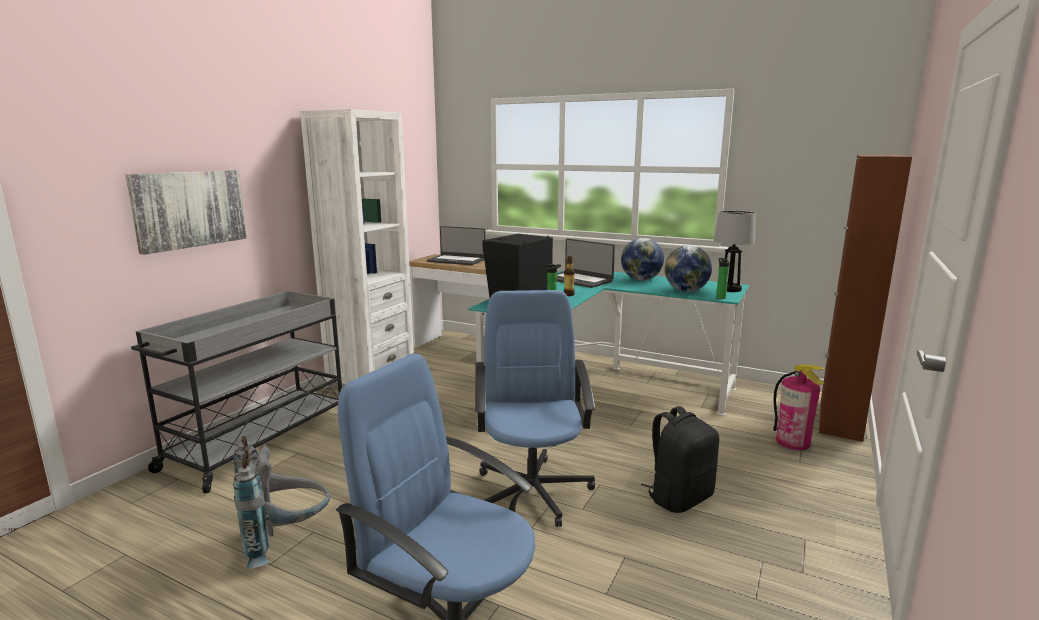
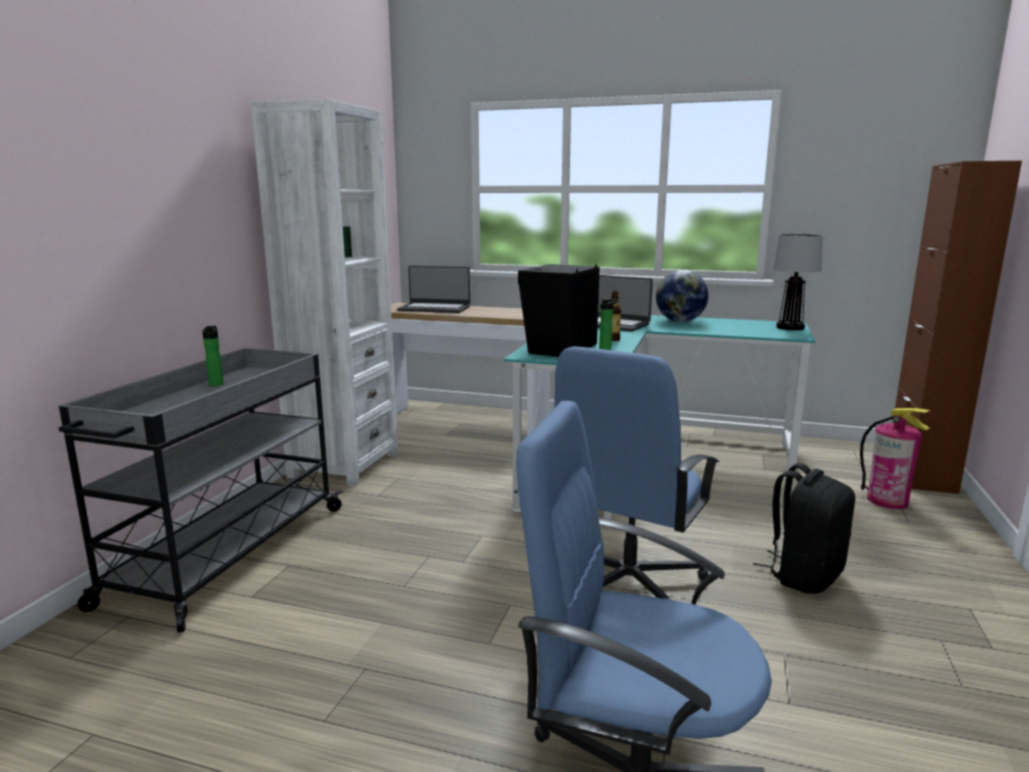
camera: 10 degrees left, 0 degrees up
picture [126,170,247,255] -> none
grey backpack [233,436,330,569] -> none
blue office chair [475,290,596,527] -> blue office chair turned 135 degrees counterclockwise [554,346,719,600]
globe [665,246,712,292] -> none
bottle [716,258,729,299] -> bottle moved to [202,326,224,387]

